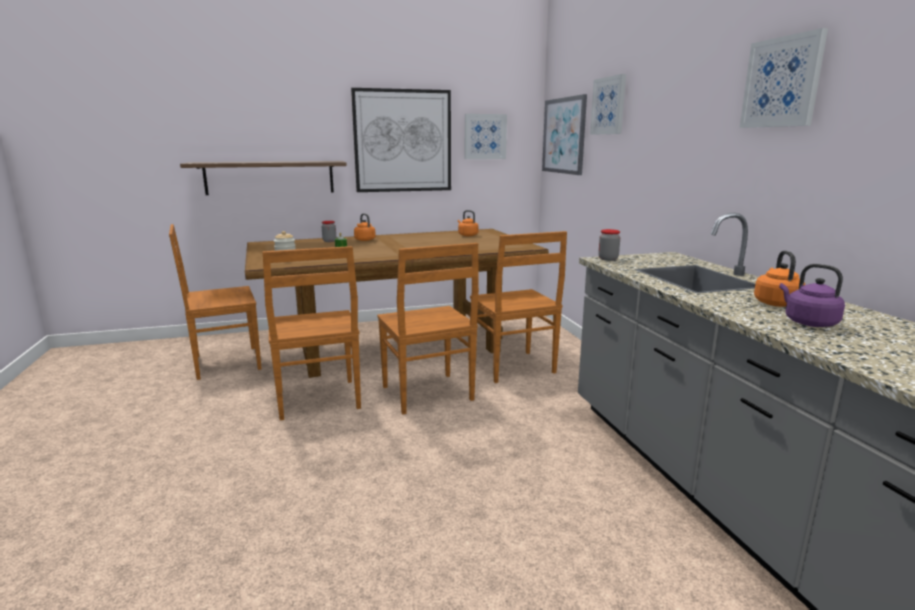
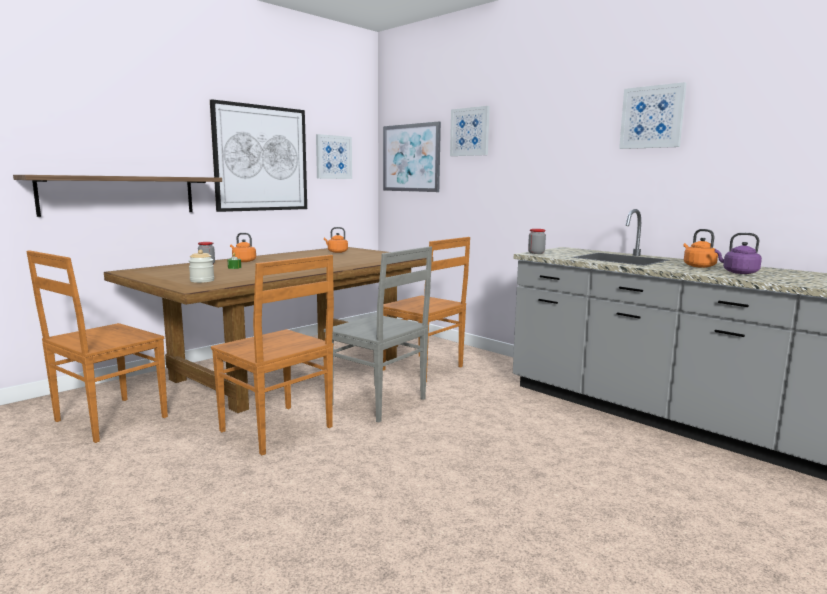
camera: 30 degrees left, 5 degrees down
brown chair [377,243,479,414] -> grey chair [324,246,432,423]

